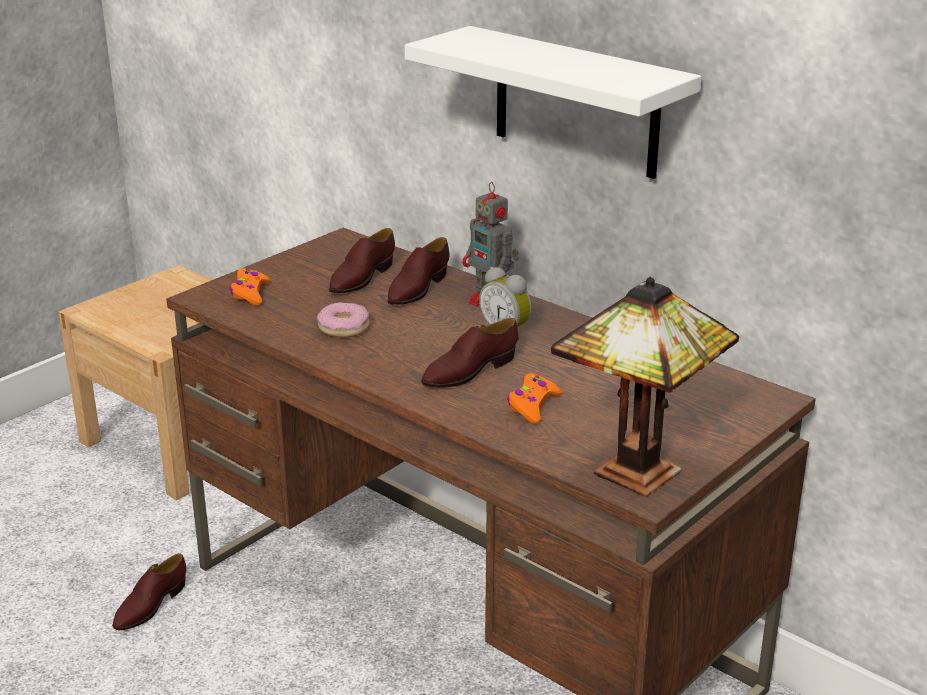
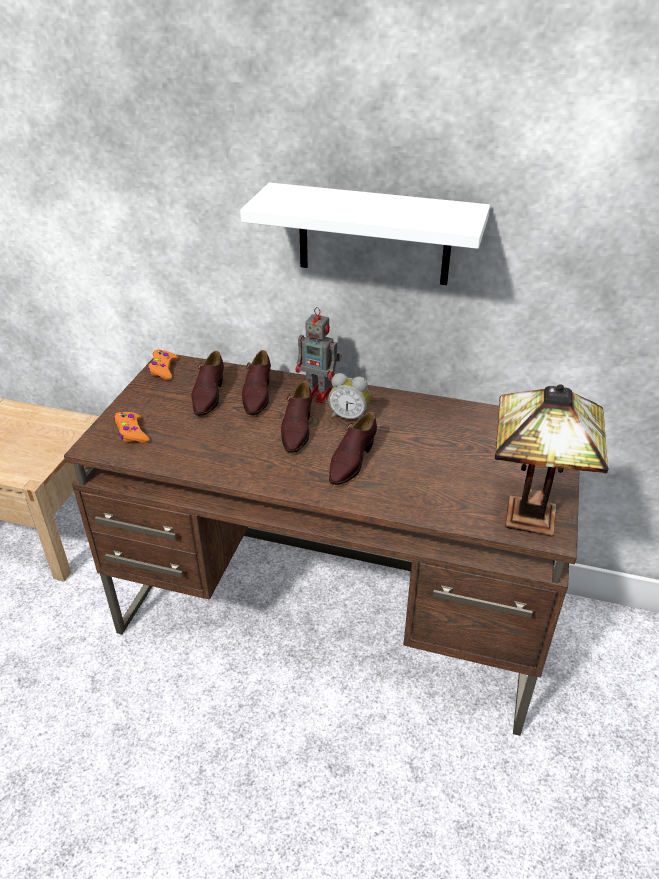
camera: 25 degrees left, 10 degrees up
brown shoe [112,553,186,630] -> brown shoe moved to [281,381,312,453]
donut [317,302,369,337] -> none
orange game controller [507,373,562,424] -> orange game controller moved to [148,349,178,380]

